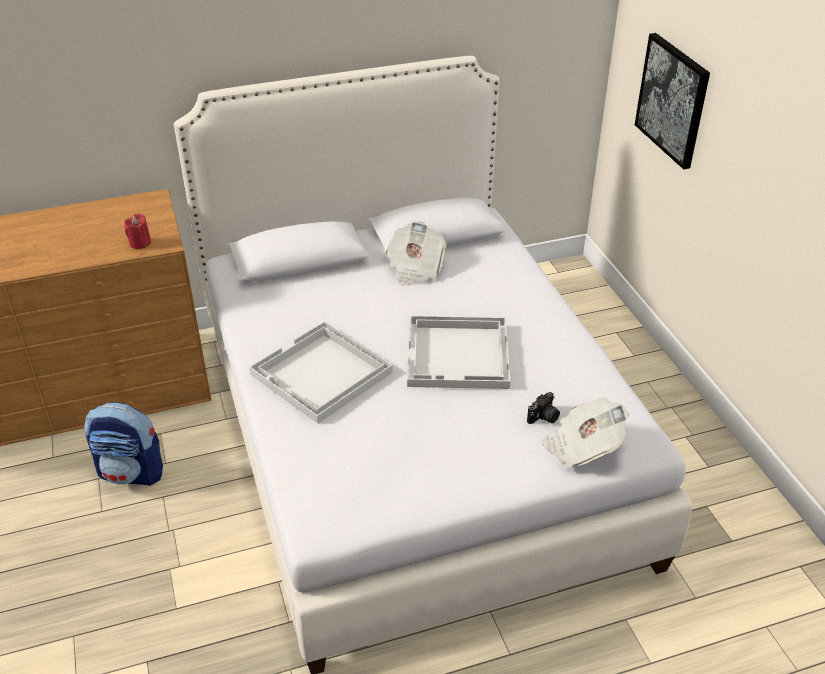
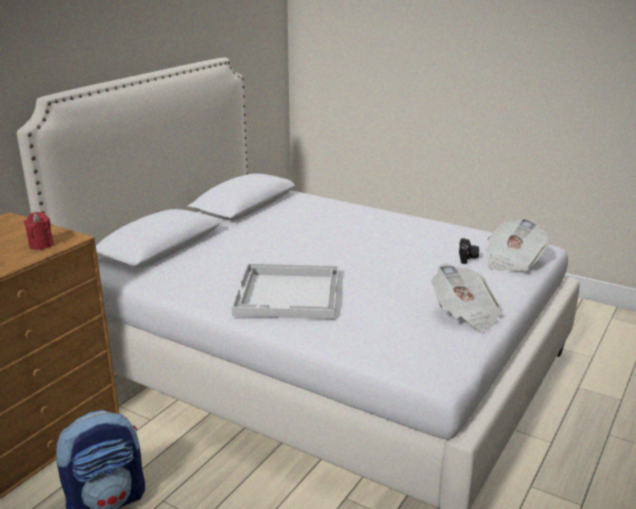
camera: 40 degrees left, 15 degrees down
newspaper [386,221,447,286] -> newspaper moved to [431,264,503,333]
white tray [407,316,511,389] -> none
picture [635,33,710,170] -> none

